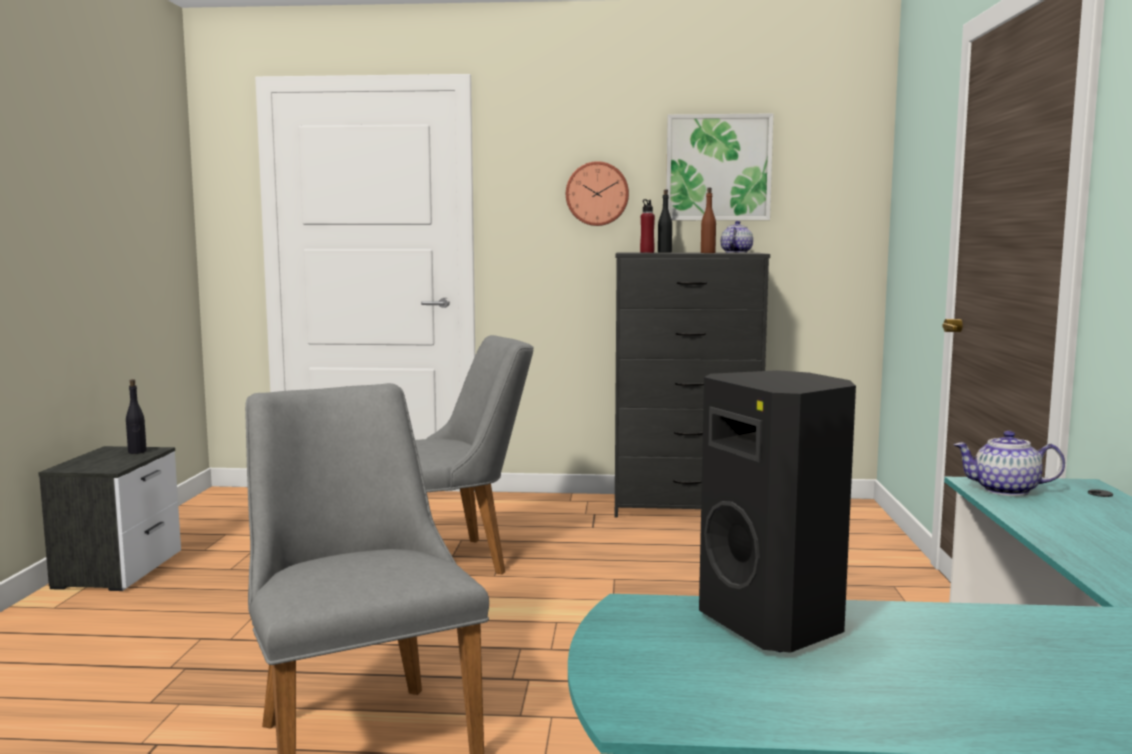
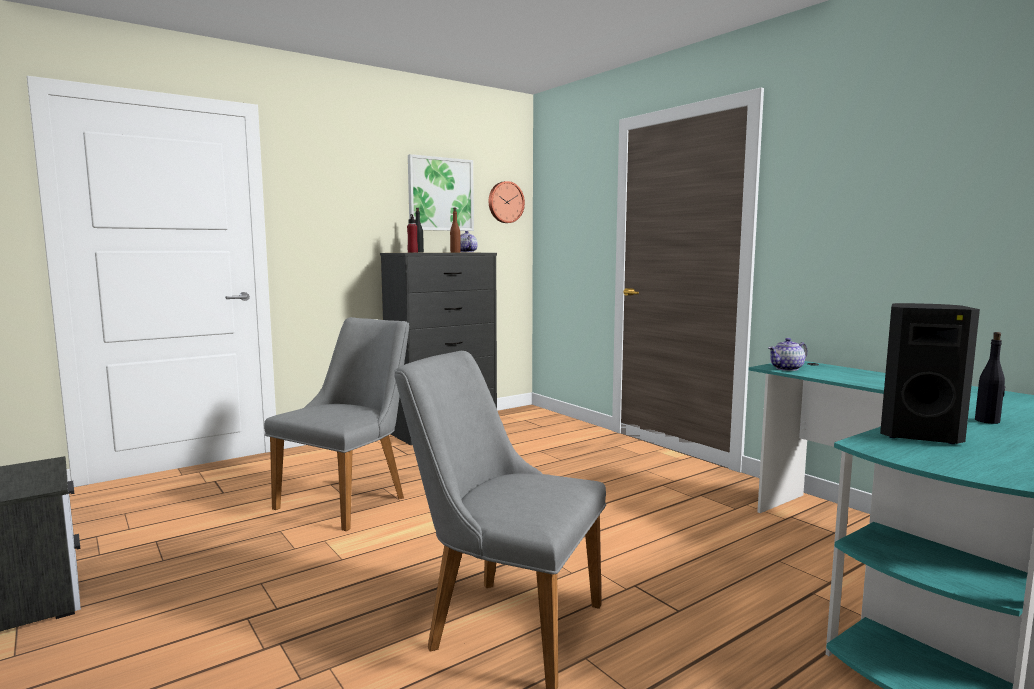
camera: 40 degrees left, 0 degrees up
black bottle [126,379,147,454] -> black bottle moved to [975,332,1005,424]
wall clock [566,161,629,226] -> wall clock moved to [489,181,525,223]

